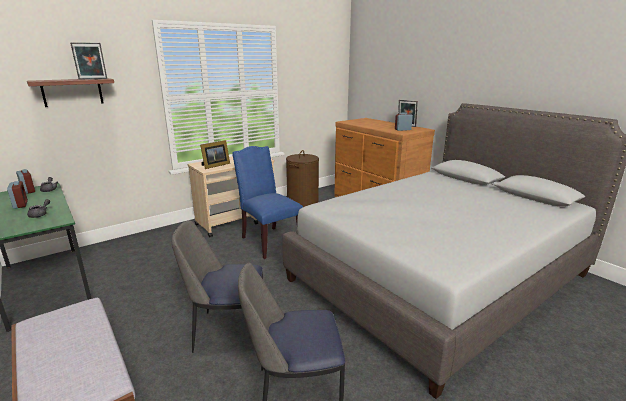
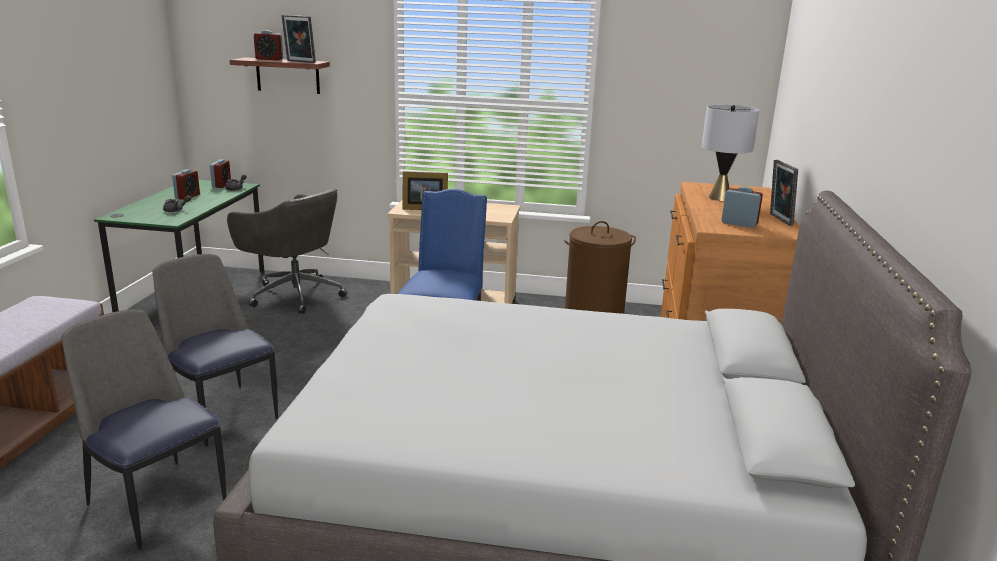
camera: 45 degrees right, 0 degrees up
none -> grey office chair [227,188,347,314]
none -> alarm clock [254,30,283,60]
none -> grey table lamp [702,105,760,201]

